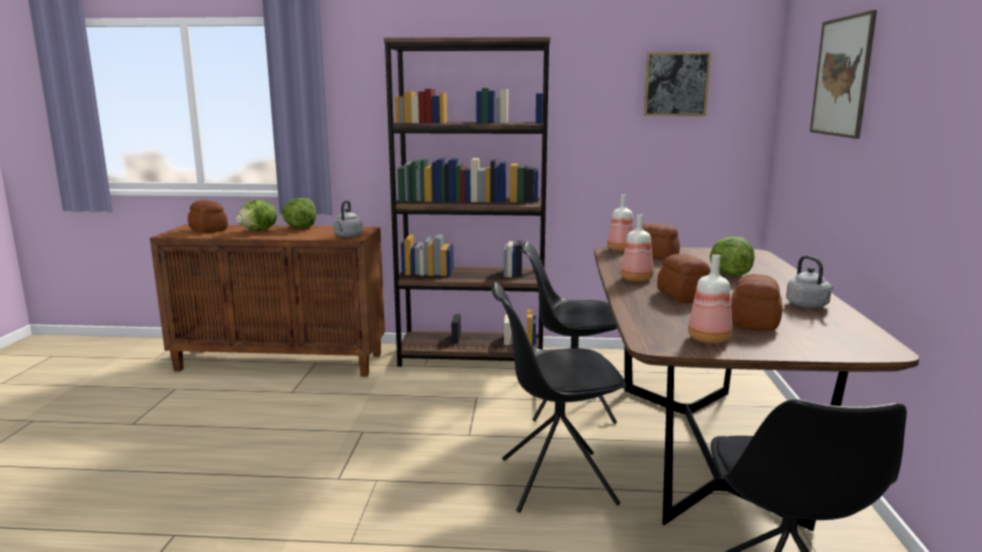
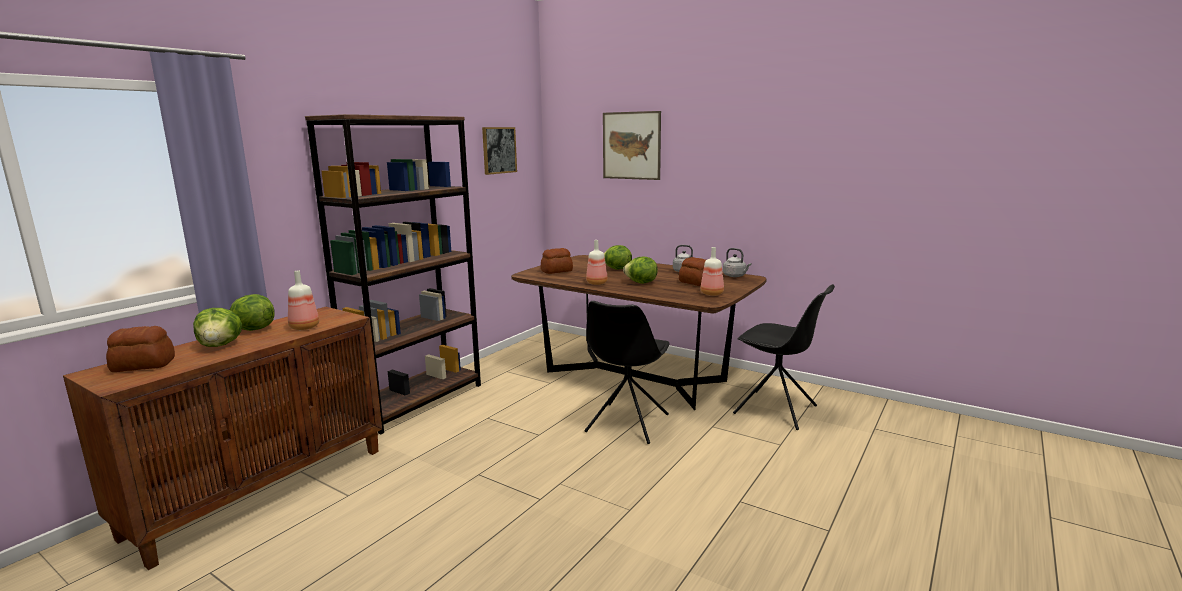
camera: 60 degrees left, 0 degrees up
grey kettle [333,200,363,238] -> grey kettle moved to [723,248,751,277]
black chair [522,241,618,424] -> none
bottle [607,195,634,251] -> bottle moved to [288,271,319,330]
bread [657,254,711,303] -> lettuce [623,257,658,284]

